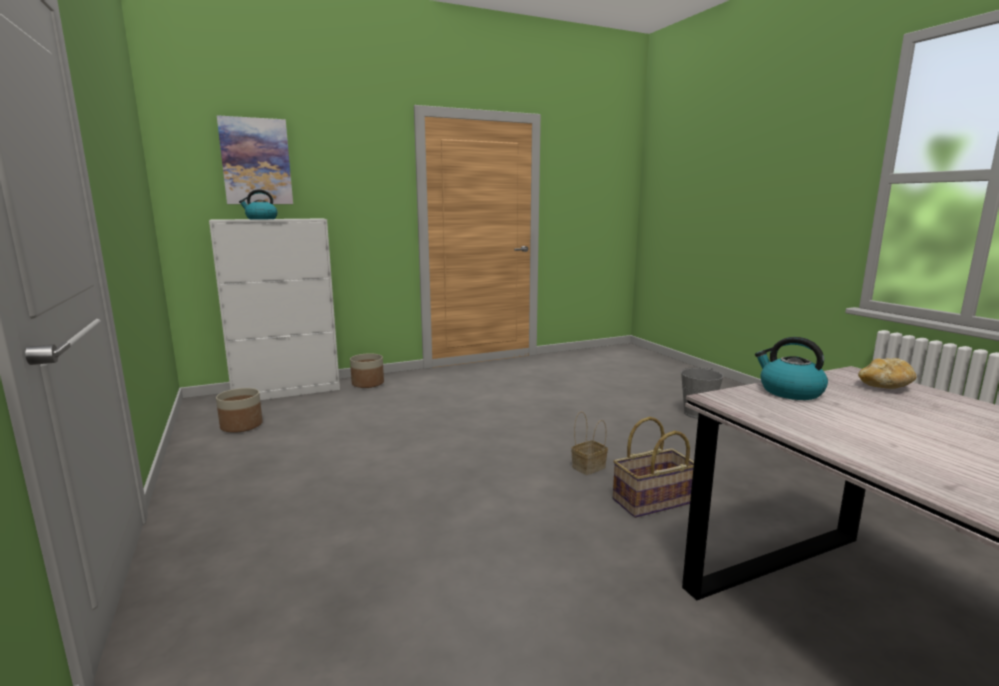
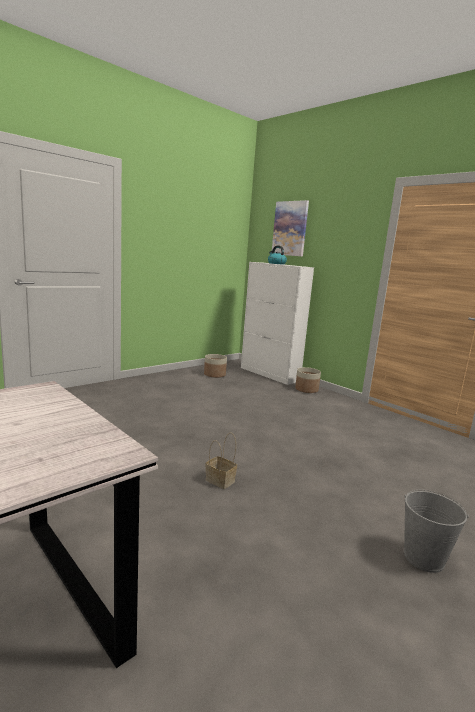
camera: 70 degrees right, 0 degrees up
basket [613,417,694,518] -> none
kettle [755,337,828,400] -> none
bread [858,358,916,389] -> none

